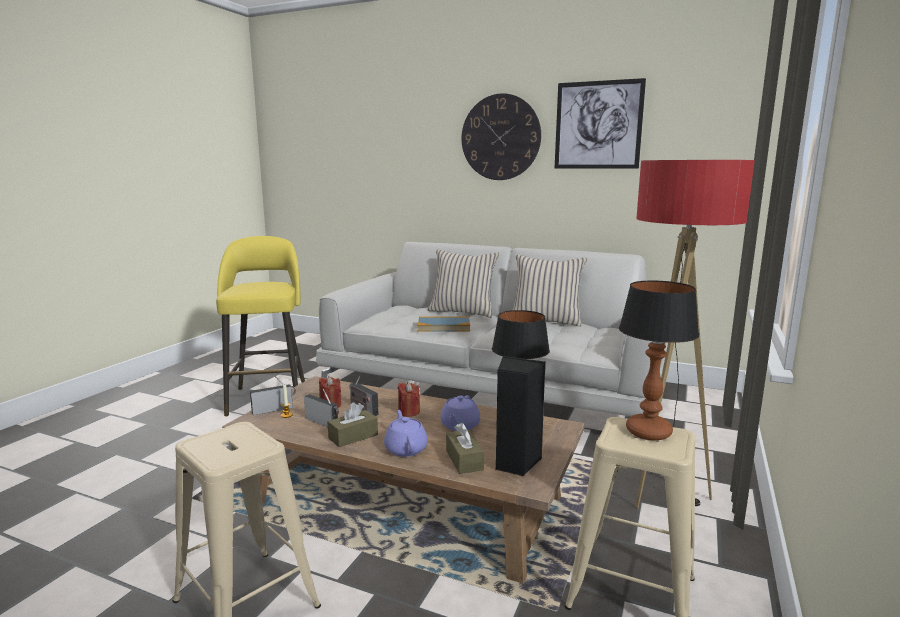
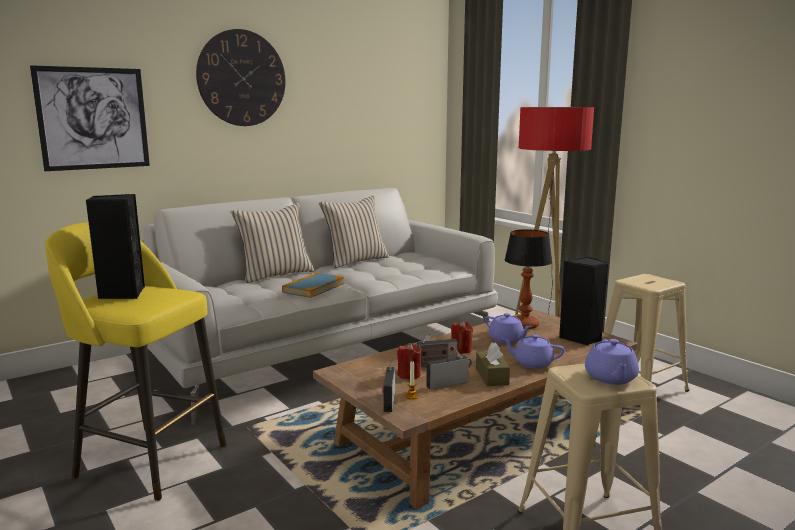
camera: 60 degrees left, 0 degrees up
brown tissue box [446,423,484,474] -> none
picture [555,78,646,168] -> picture moved to [30,65,150,171]
table lamp [619,280,699,440] -> none
none -> black speaker [86,194,145,299]
none -> purple teapot [585,339,639,385]

